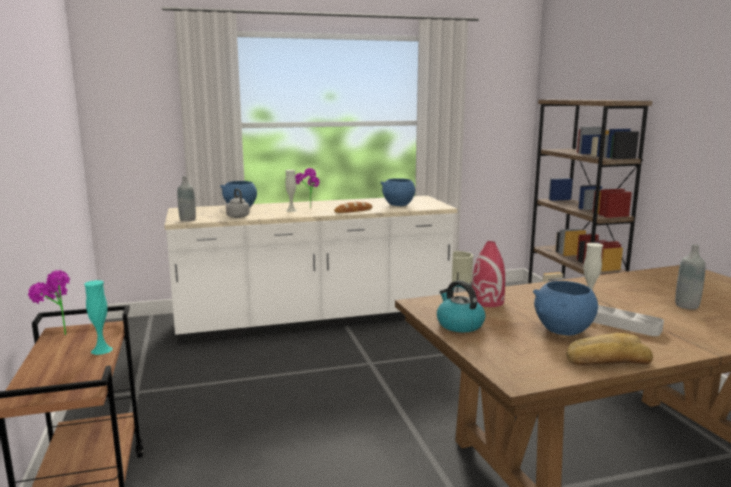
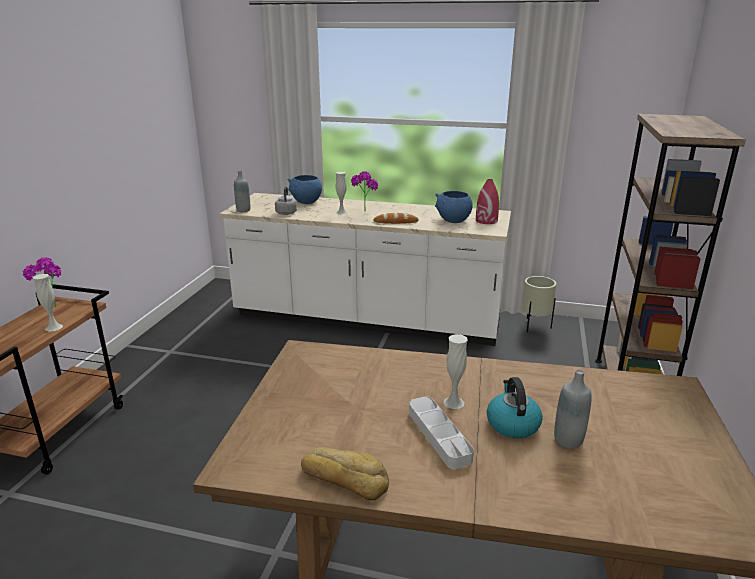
camera: 30 degrees right, 10 degrees up
turquoise vase [84,280,113,355] -> white vase [33,274,63,332]
kettle [437,281,486,332] -> kettle moved to [487,377,543,438]
red vase [472,241,505,307] -> red vase moved to [476,179,499,224]
blue bowl [533,281,598,336] -> none

